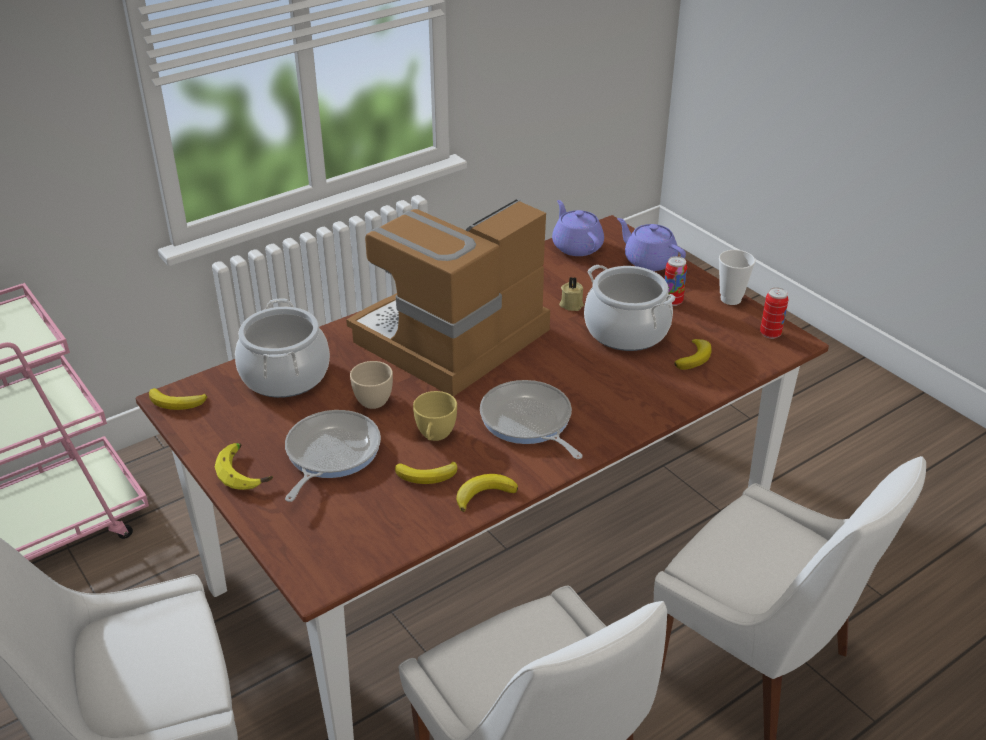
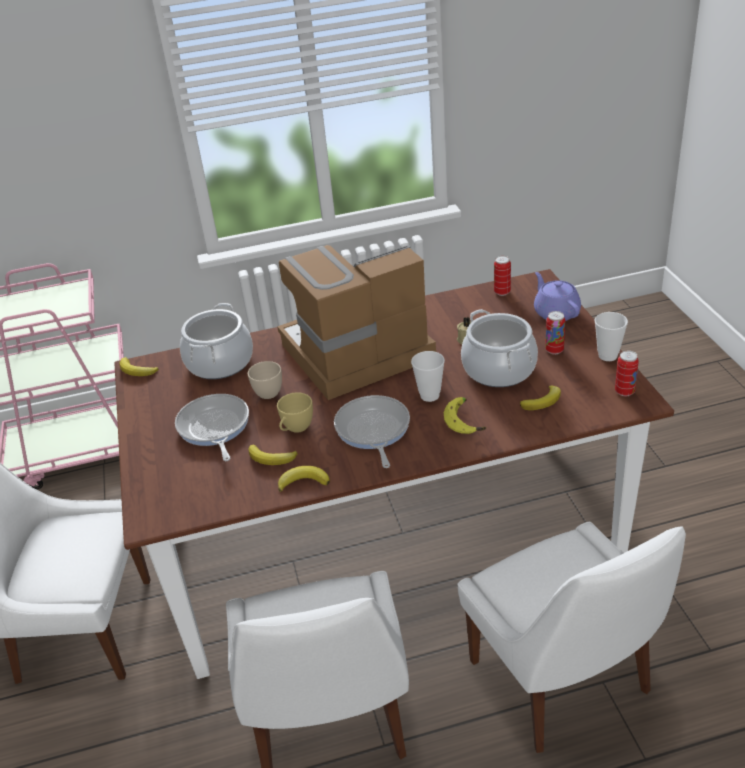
camera: 25 degrees right, 0 degrees up
banana [215,443,273,490] -> banana moved to [443,397,486,434]
frying pan [285,410,381,502] -> frying pan turned 60 degrees counterclockwise [175,394,249,461]
purple teapot [552,200,604,256] -> can [494,256,511,296]
none -> cup [411,351,445,402]

